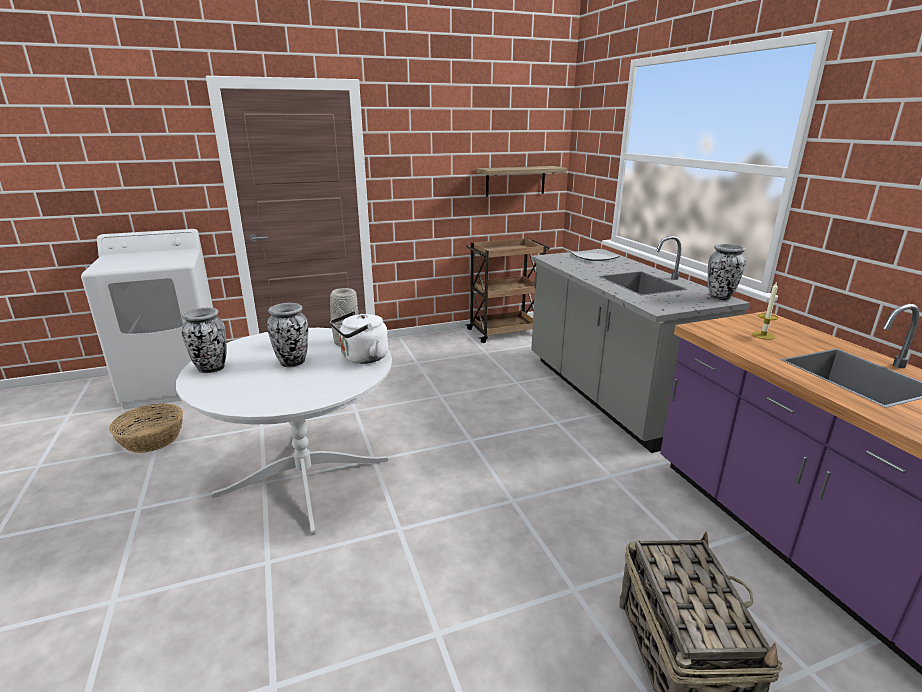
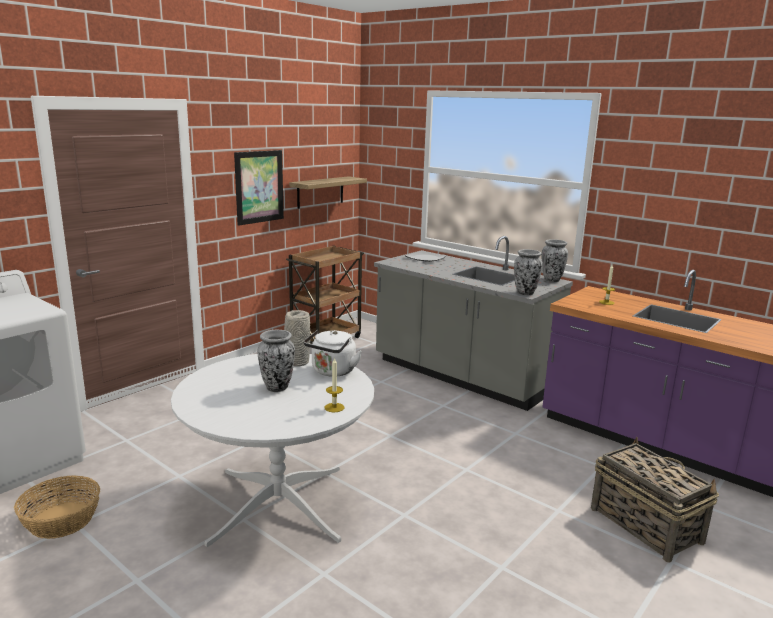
camera: 30 degrees left, 5 degrees down
vase [181,307,226,373] -> vase moved to [514,249,543,296]
none -> picture [234,150,284,226]
none -> candle [324,357,344,412]

